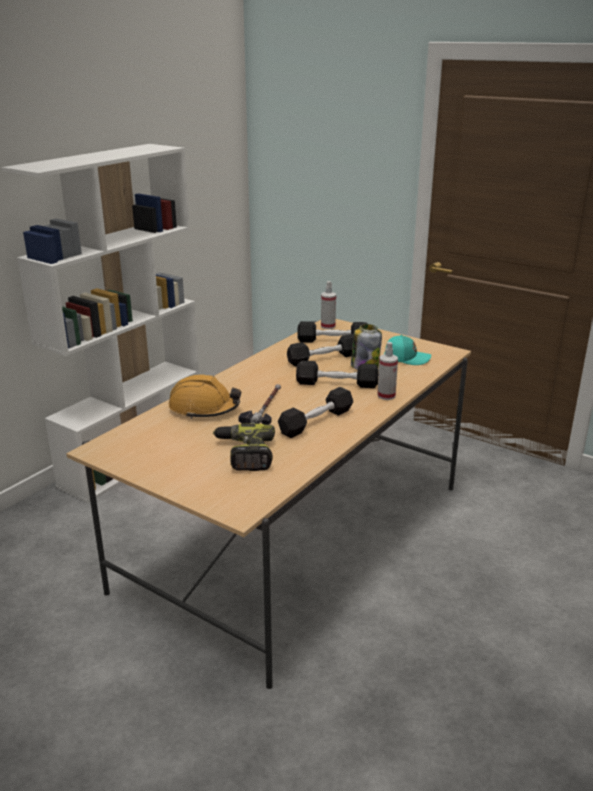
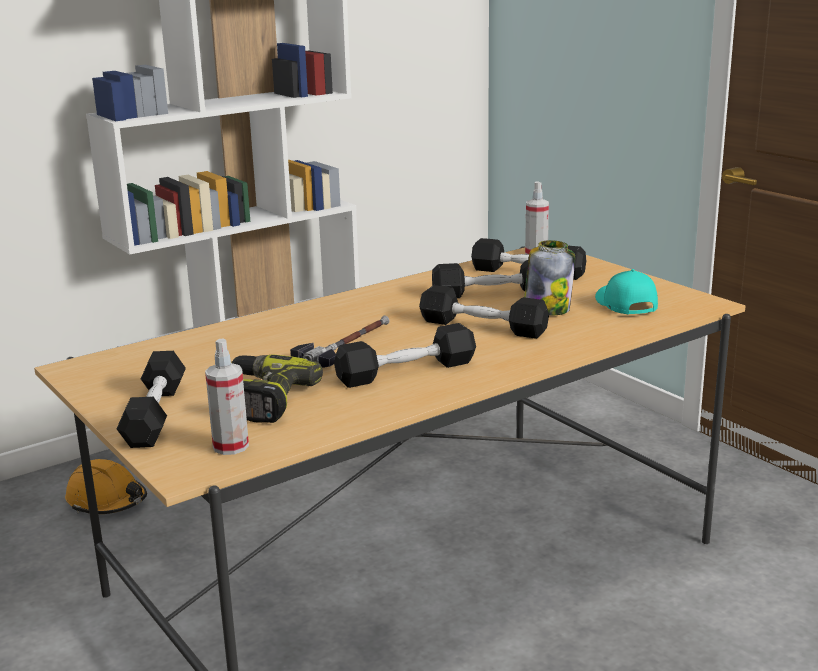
camera: 20 degrees right, 5 degrees down
orange hard hat [169,375,241,419] -> orange hard hat moved to [65,459,147,514]
spray bottle [378,342,398,400] -> spray bottle moved to [205,339,249,455]
turquoise cap [384,335,431,365] -> turquoise cap turned 135 degrees counterclockwise [595,269,658,314]
none -> black dumbbell [117,351,186,448]

